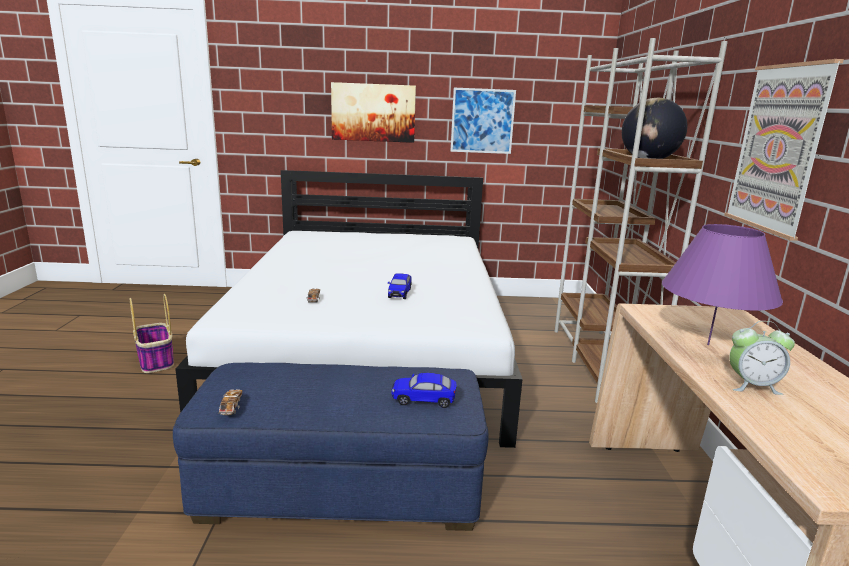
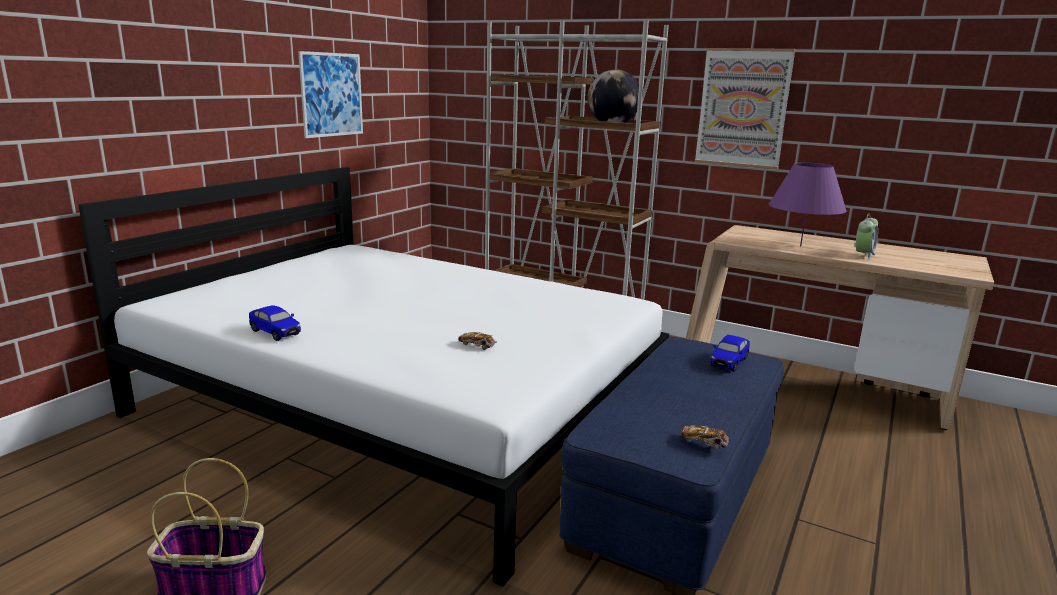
camera: 60 degrees left, 0 degrees up
picture [331,82,416,143] -> none
toy car [388,273,412,299] -> toy car moved to [249,305,301,341]

